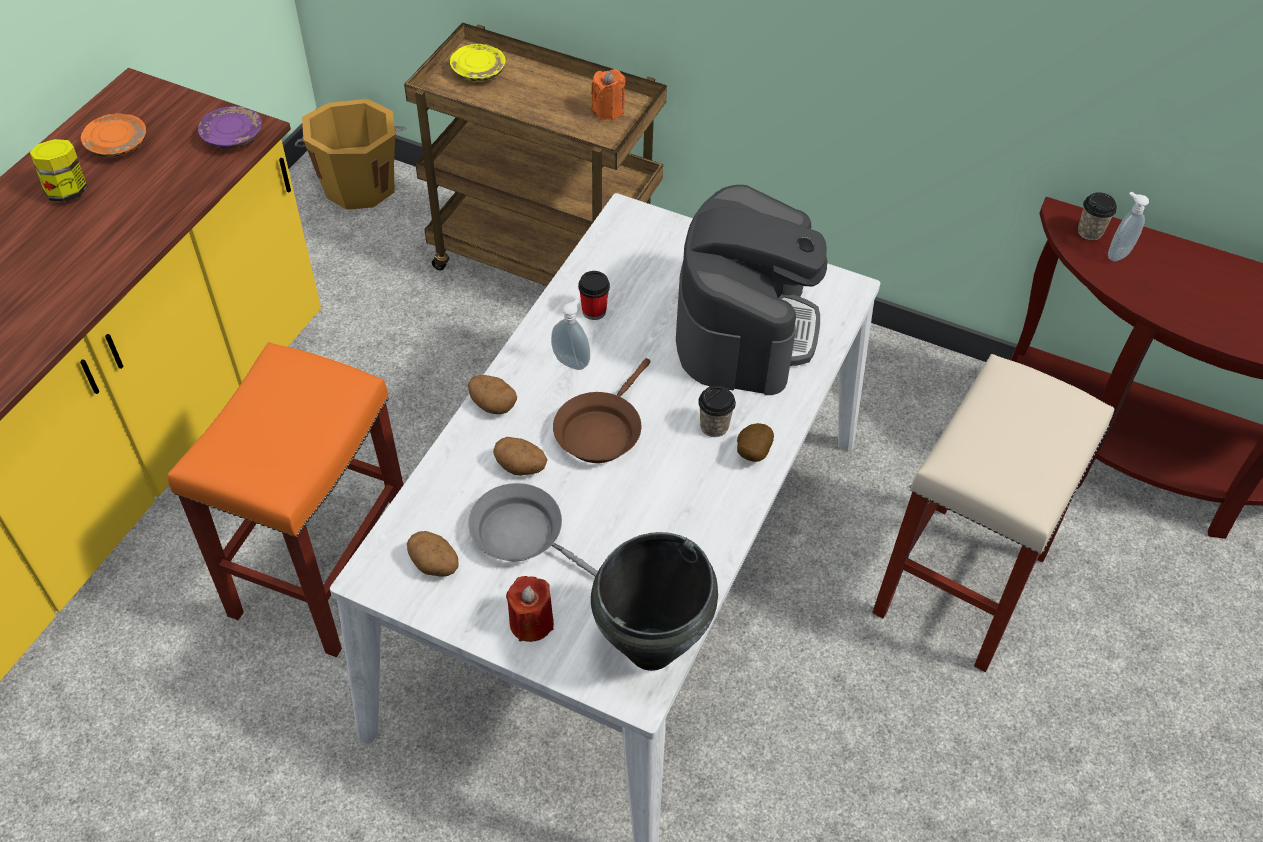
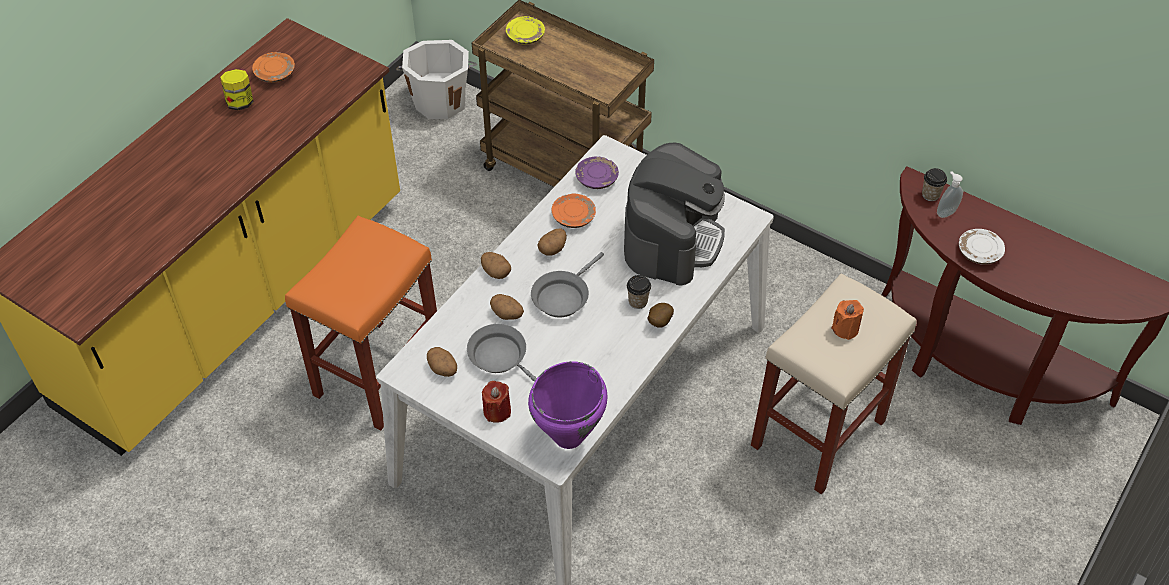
camera: 10 degrees right, 0 degrees up
purple plate [198,106,262,149] -> purple plate moved to [575,157,619,189]
orange bucket [295,99,406,210] -> white bucket [396,40,477,119]
soap dispenser [551,299,590,370] -> potato [538,228,567,256]
brown frying pan [553,358,651,463] -> grey frying pan [531,252,604,318]
cup [578,271,610,320] -> orange plate [552,194,596,228]
orange candle [591,69,626,120] -> orange candle moved to [831,300,864,340]
black cooking pot [591,532,718,671] -> purple cooking pot [528,361,608,449]
none -> white plate [959,229,1005,265]

